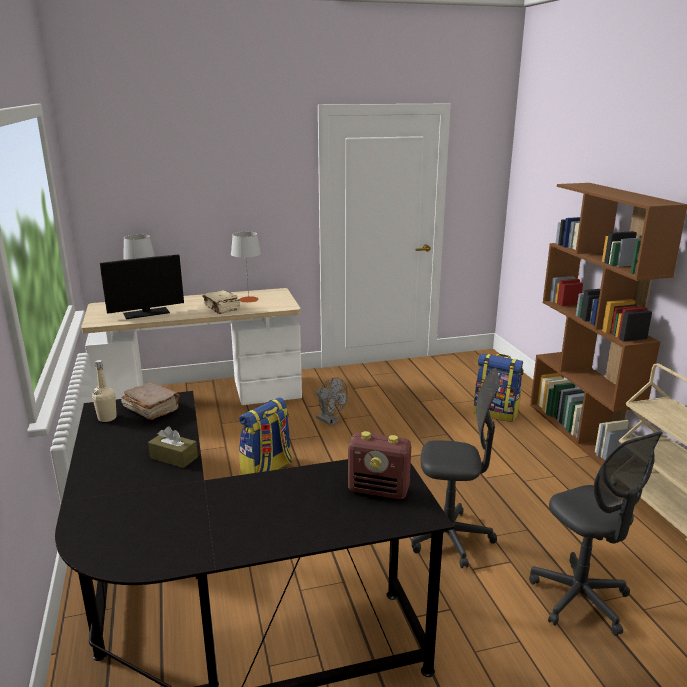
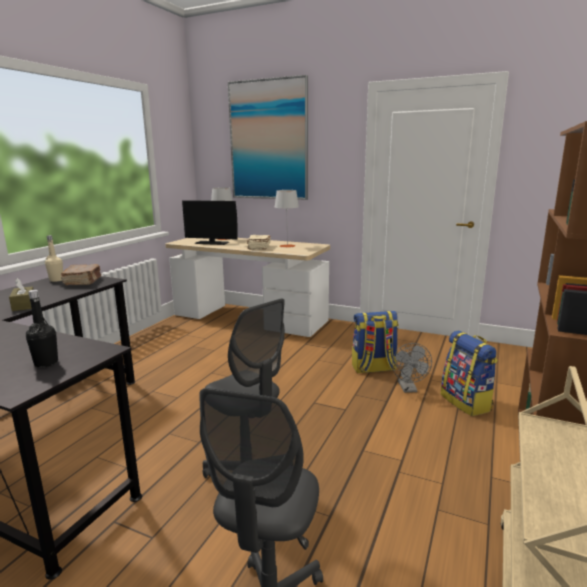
camera: 40 degrees right, 5 degrees down
backpack [239,397,292,475] -> backpack moved to [352,311,399,374]
grey fan [316,377,348,426] -> grey fan moved to [392,343,432,393]
radio [348,431,411,499] -> black bottle [26,290,58,367]
none -> picture [228,75,308,200]

